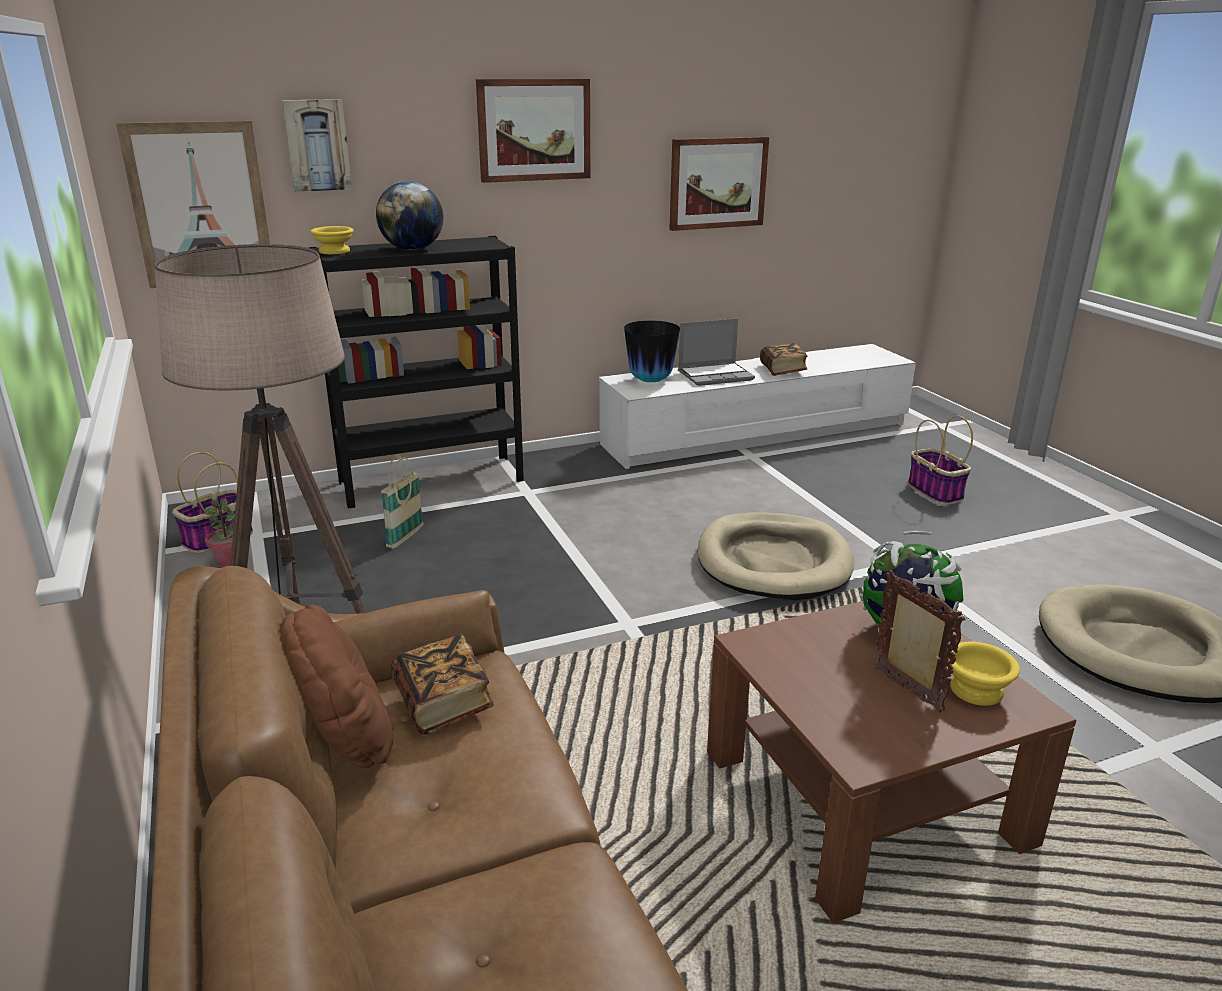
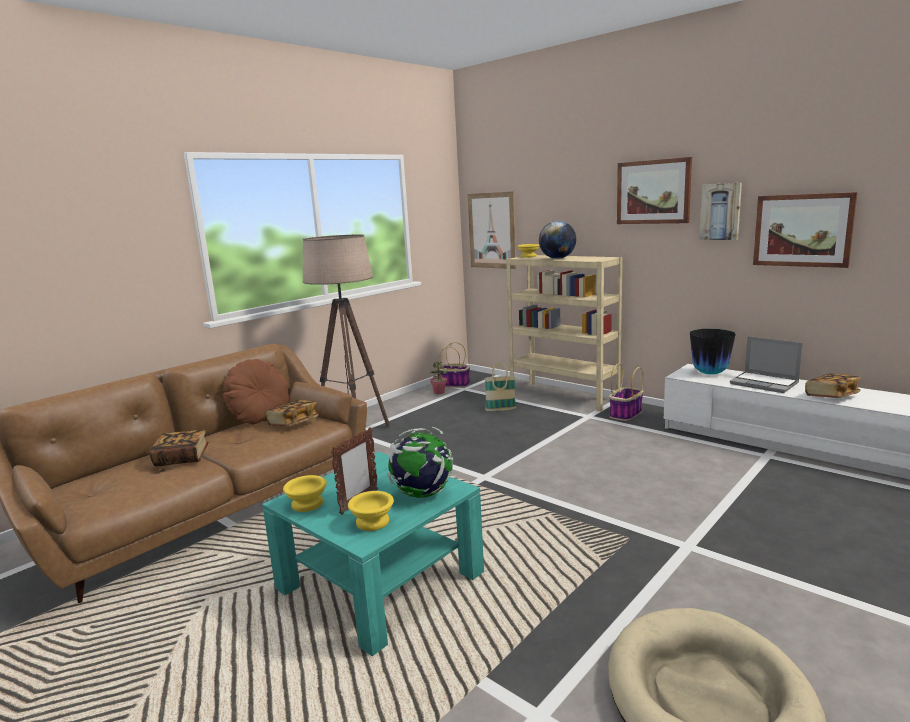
camera: 65 degrees right, 10 degrees down
picture [282,99,352,192] -> picture moved to [699,183,742,240]
black bookcase [308,236,524,509] -> beige bookcase [506,255,623,412]
beige dog bed [698,512,854,600] -> none
brown coffee table [707,600,1076,923] -> turquoise coffee table [262,452,484,656]
basket [908,415,973,505] -> basket moved to [609,364,644,421]
none -> book [150,430,209,466]
none -> yellow bowl [283,475,327,512]

